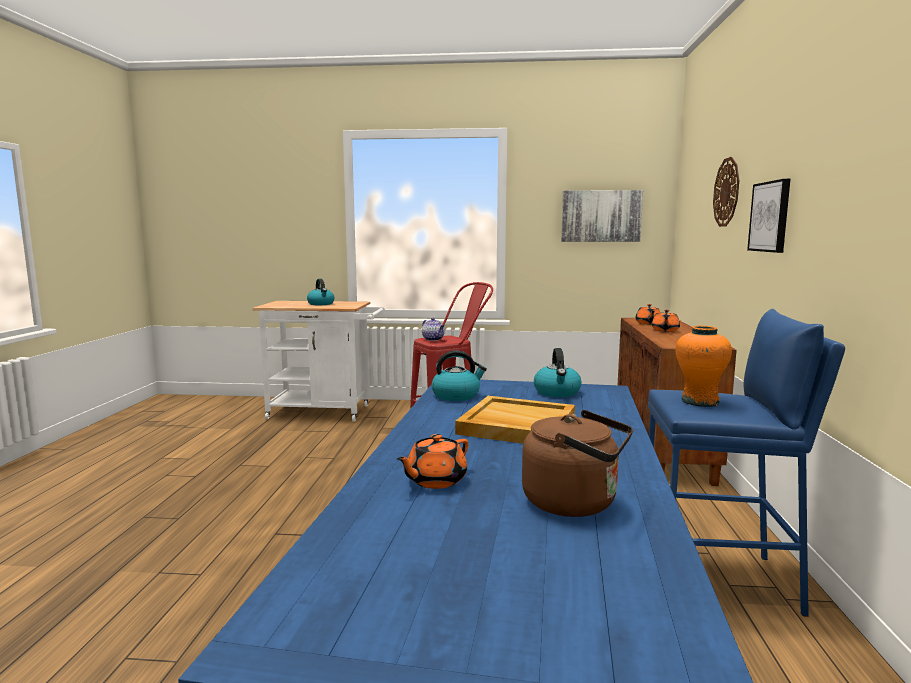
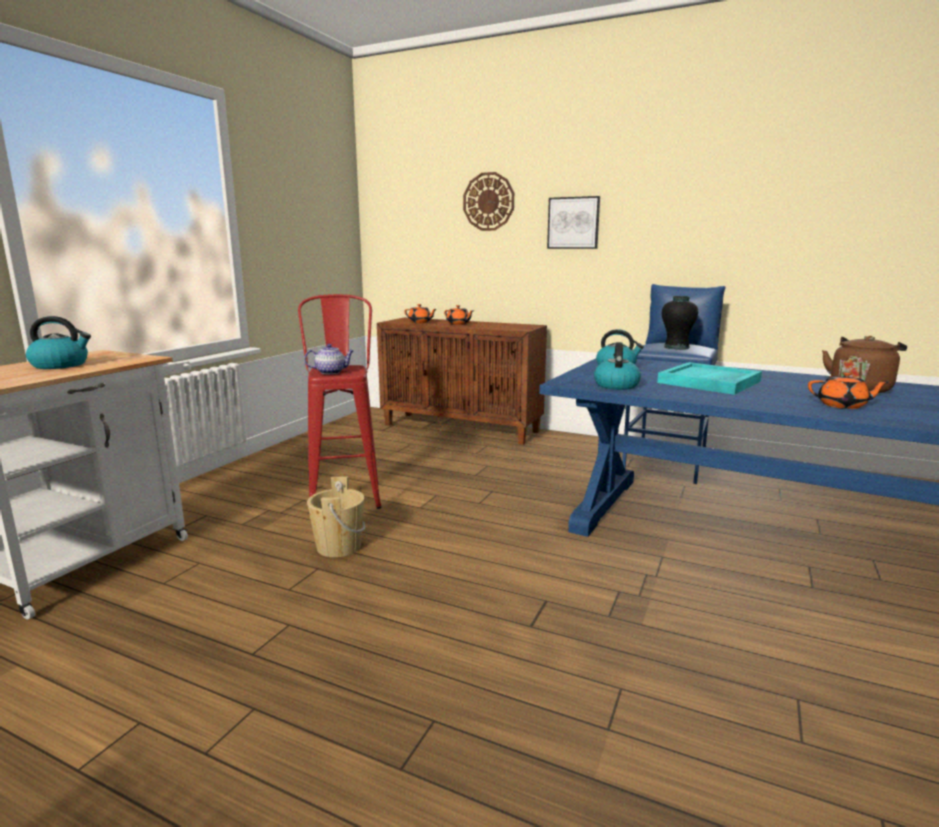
camera: 70 degrees left, 5 degrees up
orange teapot [397,434,469,489] -> orange teapot turned 45 degrees counterclockwise [808,372,889,409]
beige tray [455,396,575,444] -> turquoise tray [657,362,762,395]
picture [561,190,643,242] -> none
orange vase [676,325,732,407] -> black vase [662,296,698,350]
none -> beige bucket [307,476,365,557]

